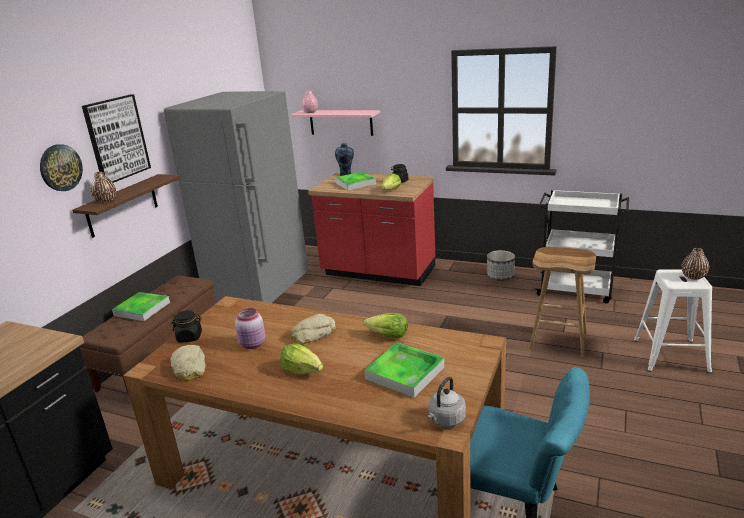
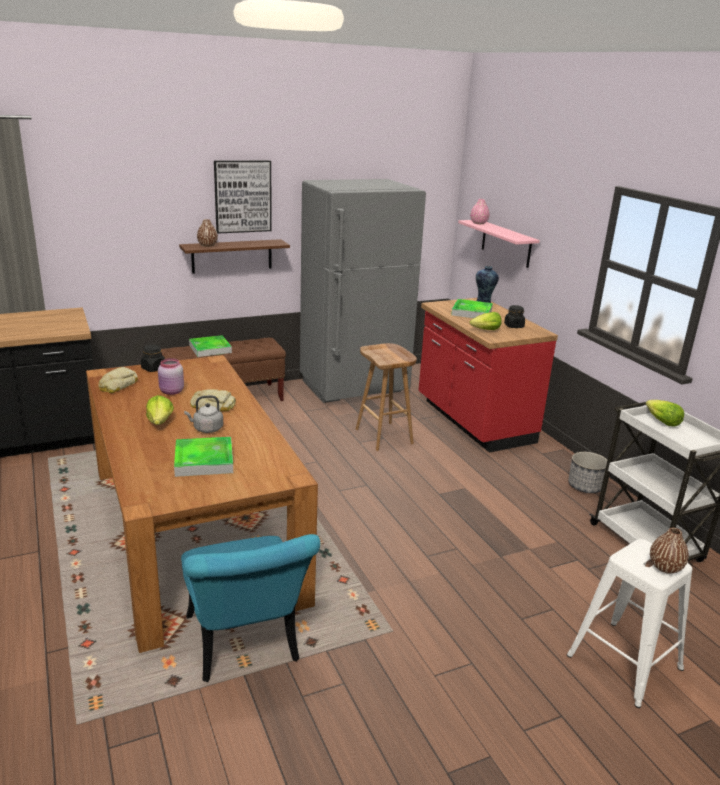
camera: 40 degrees right, 0 degrees up
wall clock [40,144,83,191] -> none
lettuce [364,313,408,338] -> lettuce moved to [646,400,684,426]
grey kettle [428,377,466,427] -> grey kettle moved to [184,395,223,433]
brown stool [529,247,596,357] -> brown stool moved to [356,343,417,451]

